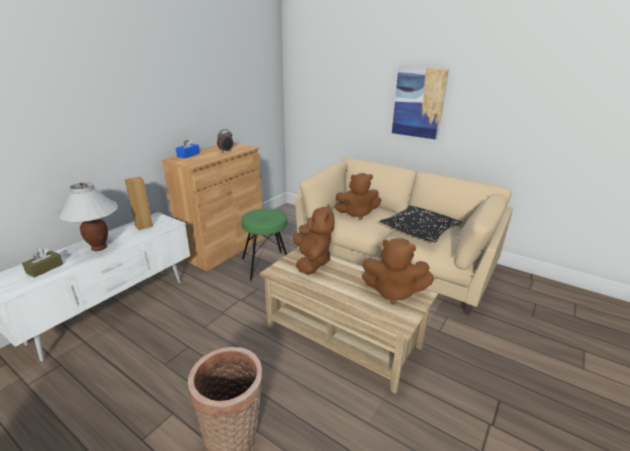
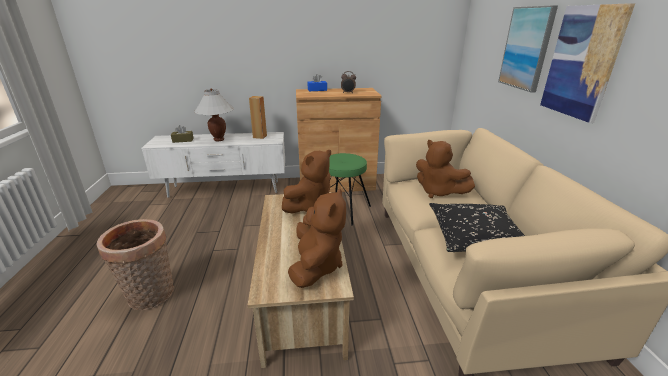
camera: 50 degrees right, 0 degrees up
brown plush toy [362,238,434,305] -> brown plush toy turned 150 degrees counterclockwise [288,188,346,288]
none -> picture [498,5,558,92]

